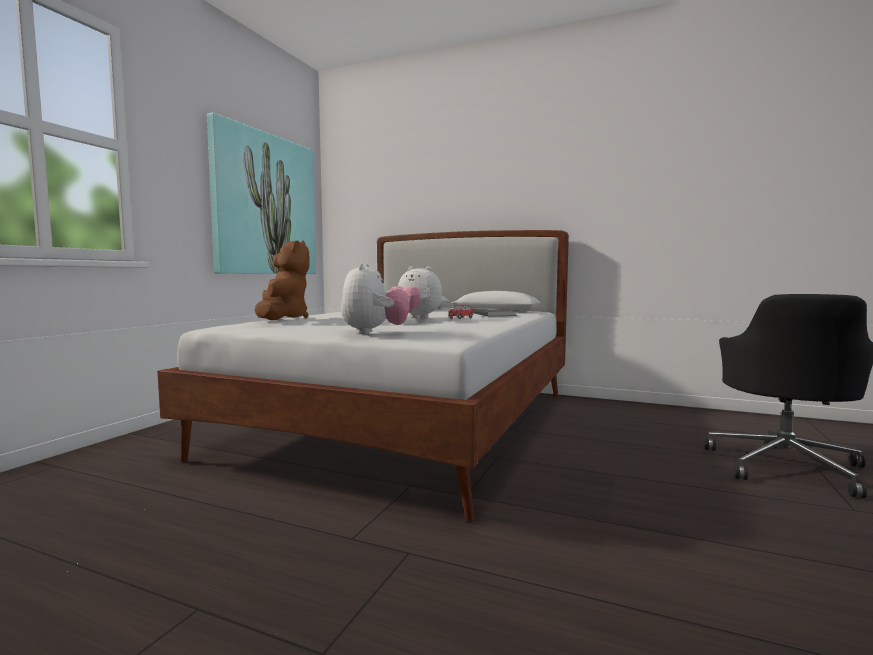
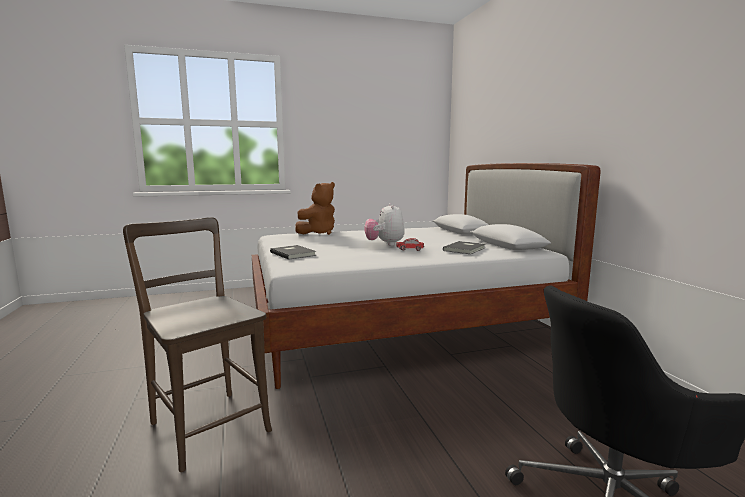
camera: 50 degrees right, 5 degrees up
picture [207,112,316,274] -> none
plush toy [341,263,410,334] -> grey book [270,245,317,260]
none -> brown chair [123,217,272,472]

